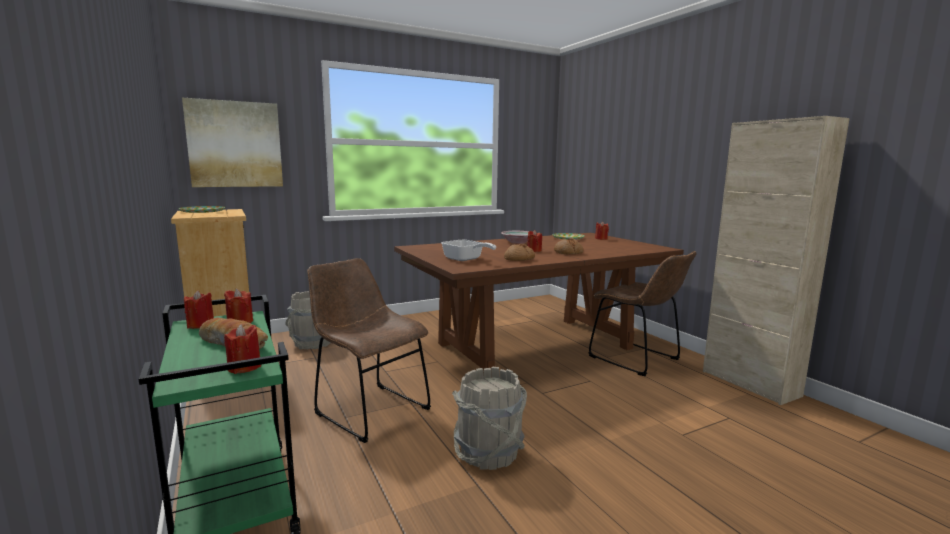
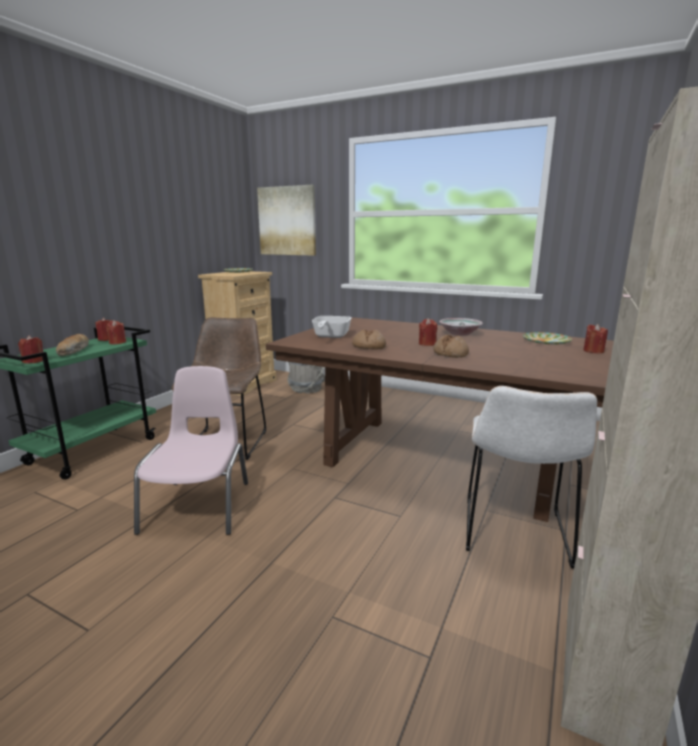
camera: 55 degrees right, 5 degrees up
grey bucket [452,367,527,470] -> pink chair [134,366,248,535]
brown chair [589,251,697,376] -> white chair [466,386,597,569]

